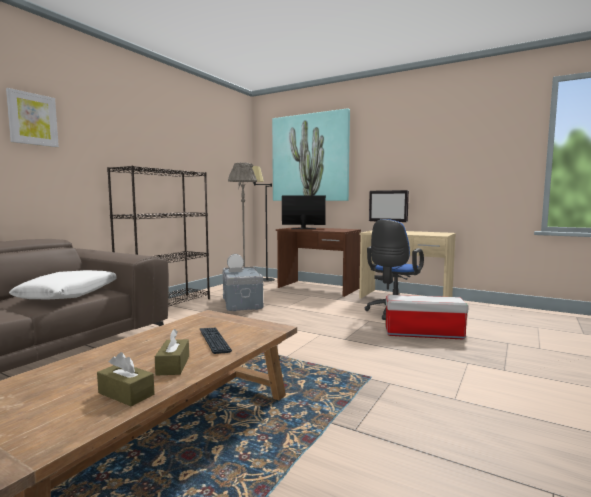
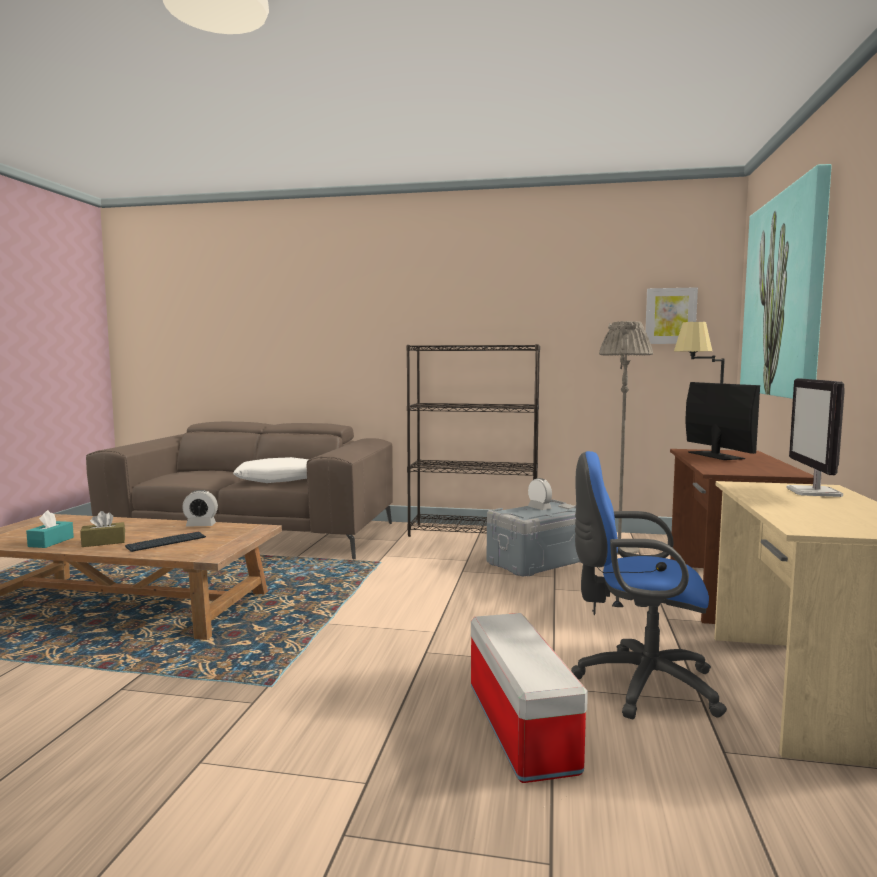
camera: 70 degrees right, 0 degrees up
picture [6,88,59,147] -> picture moved to [645,287,698,344]
brown tissue box [97,352,155,406] -> turquoise tissue box [26,510,74,548]
none -> alarm clock [182,490,218,527]

